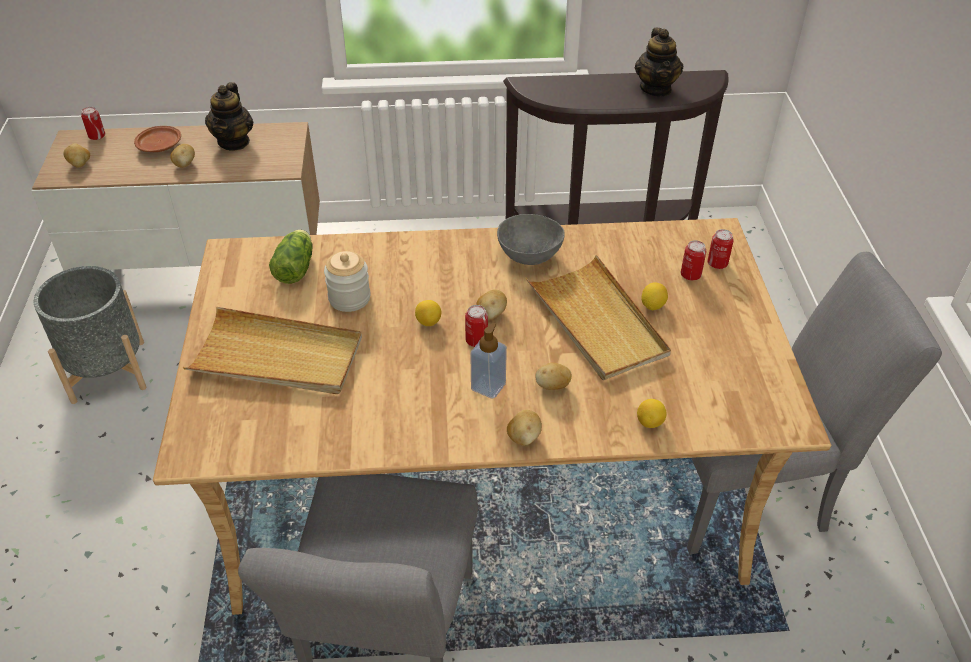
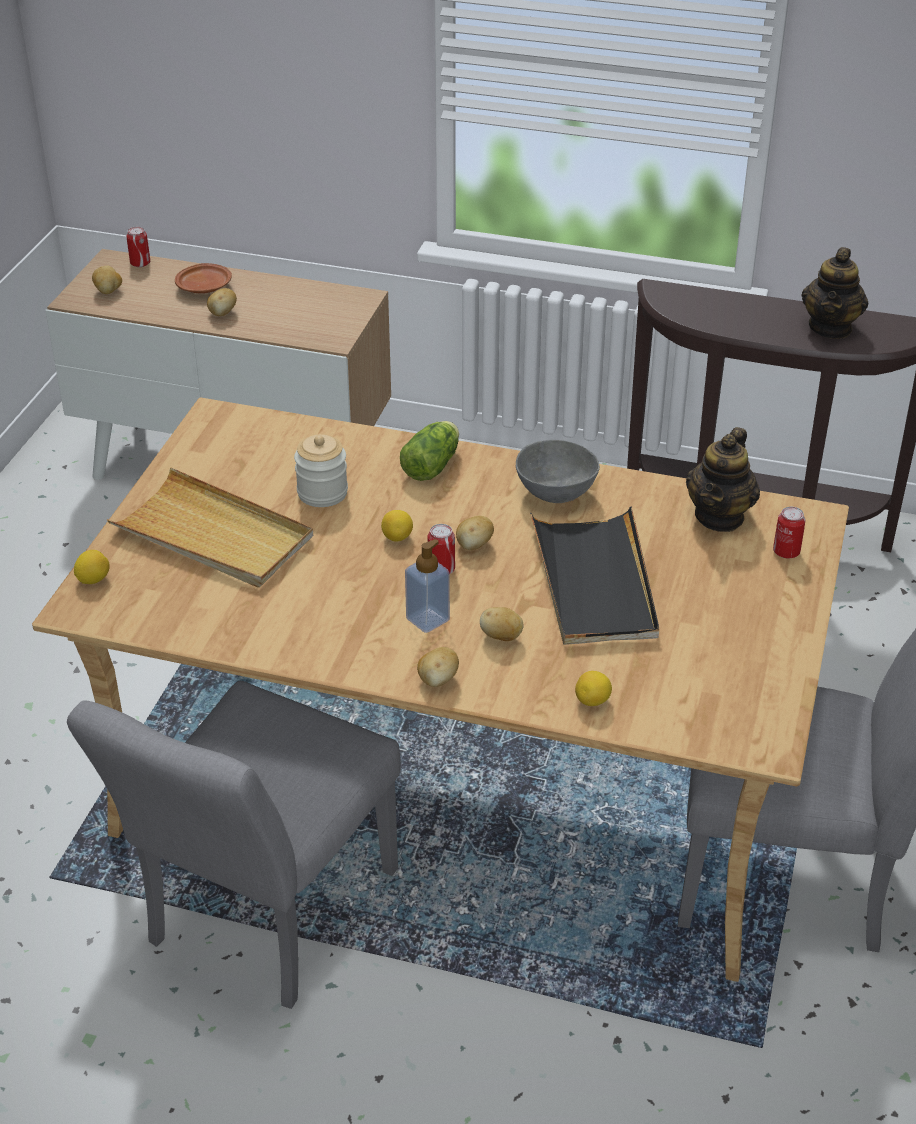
camera: 20 degrees right, 5 degrees down
grey planter [34,266,146,404] -> none
teapot [205,82,253,151] -> teapot moved to [686,427,760,532]
lettuce [269,230,312,284] -> lettuce moved to [400,421,459,481]
beige tray [526,255,671,380] -> black tray [530,506,659,645]
lemon [641,282,668,310] -> lemon moved to [74,550,110,584]
can [681,240,706,281] -> none

